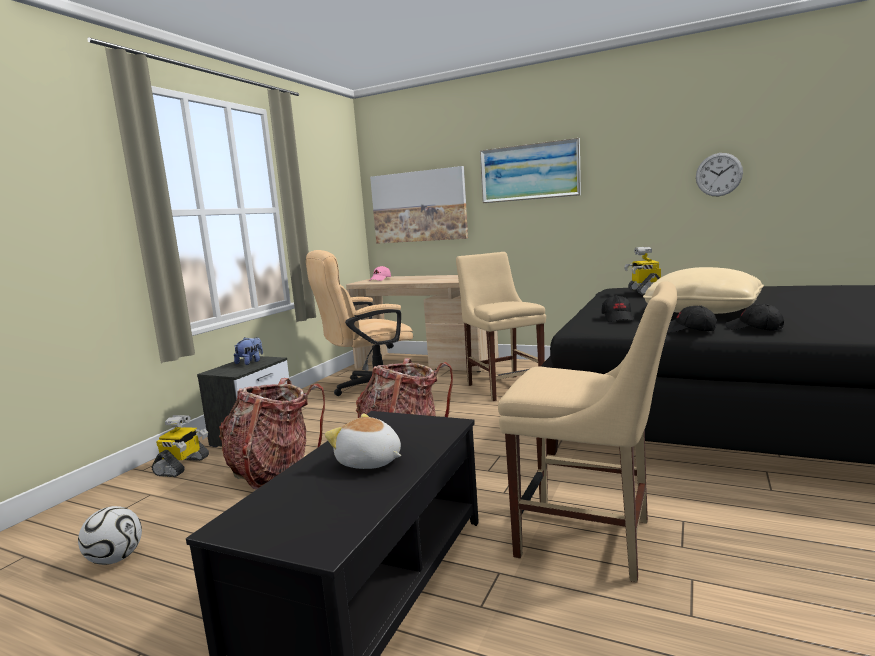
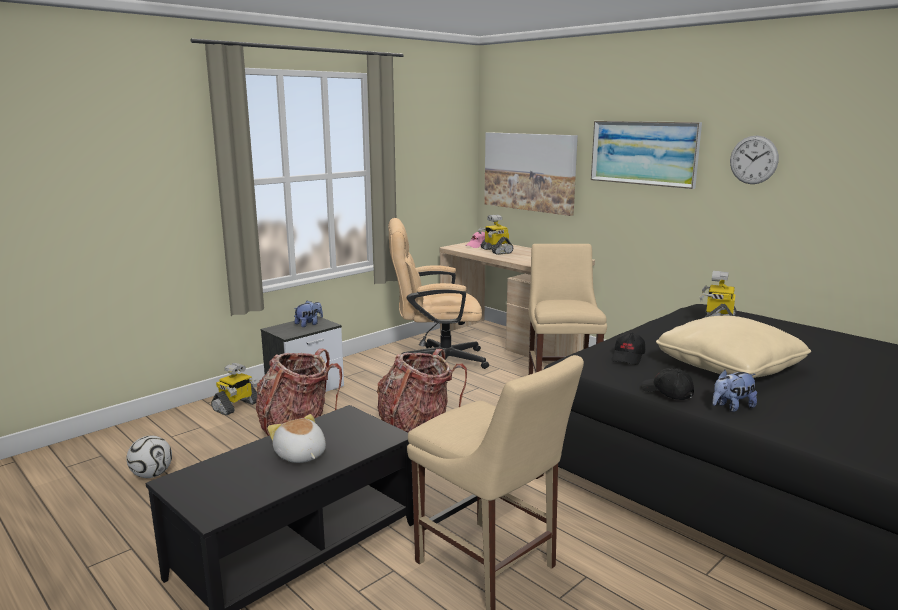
camera: 20 degrees right, 5 degrees up
wall clock [696,153,743,196] -> wall clock moved to [730,136,779,184]
black cap [726,304,784,331] -> plush toy [712,370,757,412]
none -> toy robot [478,215,513,255]

